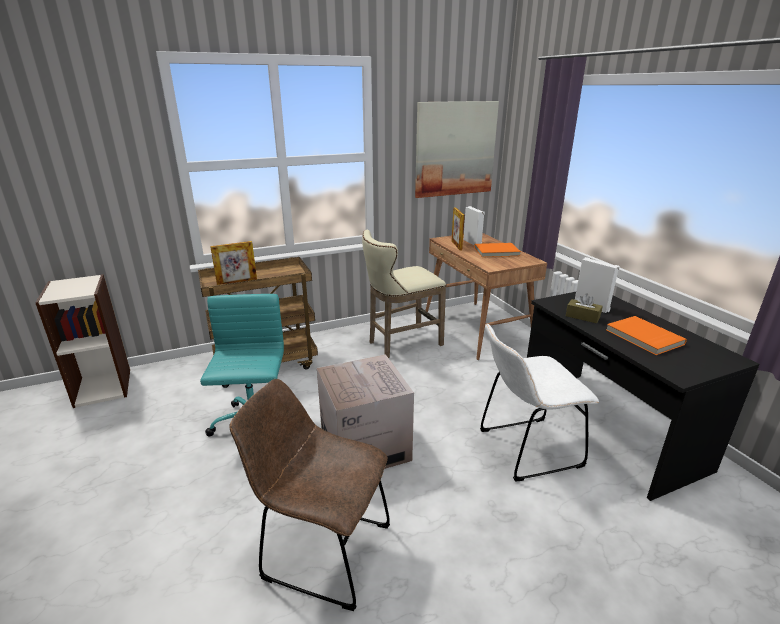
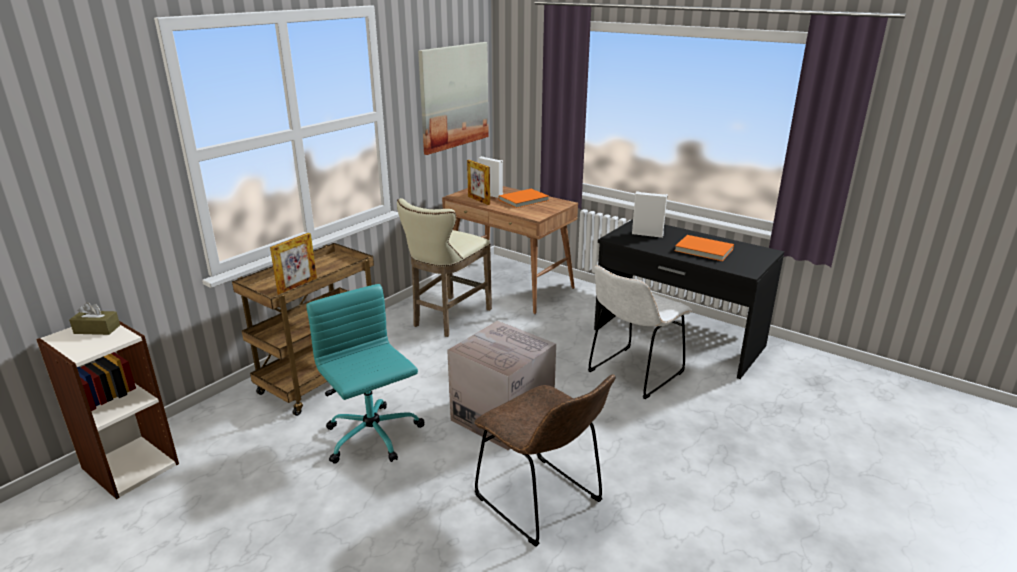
camera: 30 degrees left, 0 degrees up
brown chair [229,379,390,611] -> brown chair turned 120 degrees counterclockwise [474,374,616,547]
brown tissue box [566,294,603,323] -> brown tissue box moved to [69,302,120,335]

